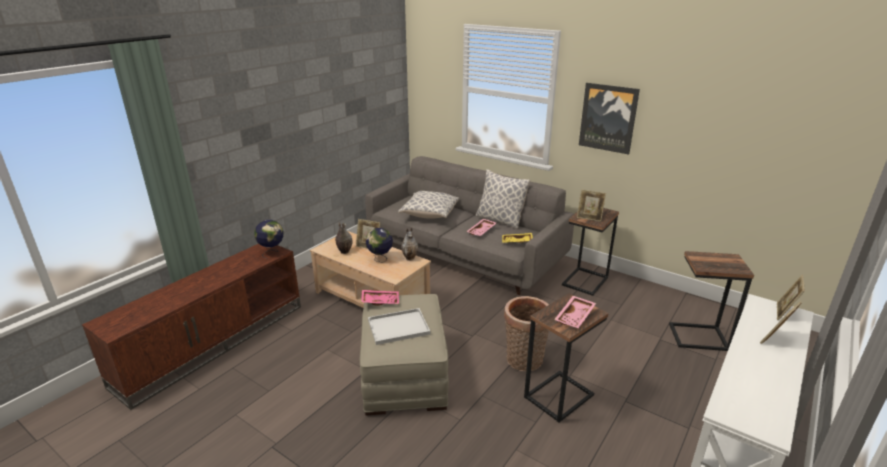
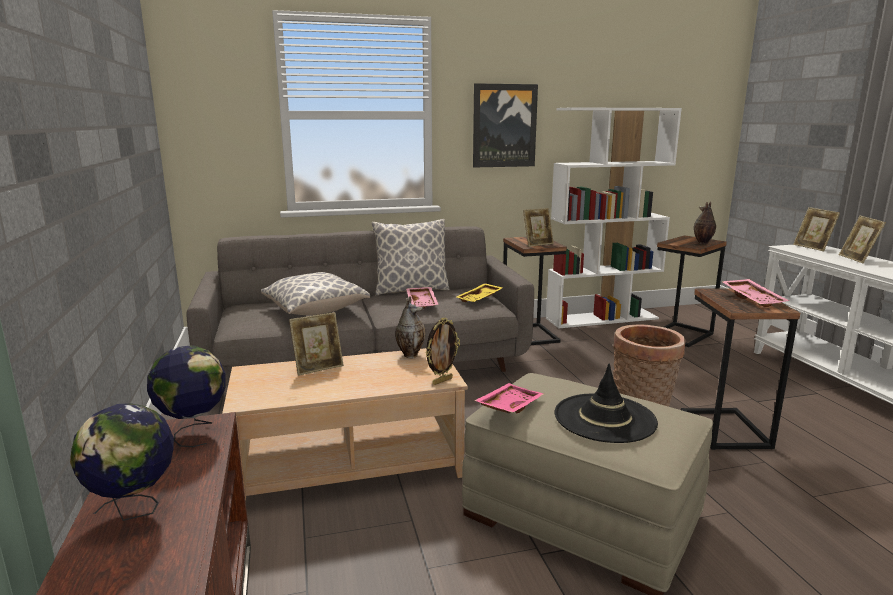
camera: 50 degrees left, 10 degrees down
vase [335,222,352,254] -> vase moved to [694,201,716,244]
globe [366,228,393,263] -> globe moved to [70,403,174,521]
white tray [368,308,430,345] -> black hat [554,363,658,443]
none -> picture frame [426,317,460,385]
none -> white bookcase [546,107,682,328]

